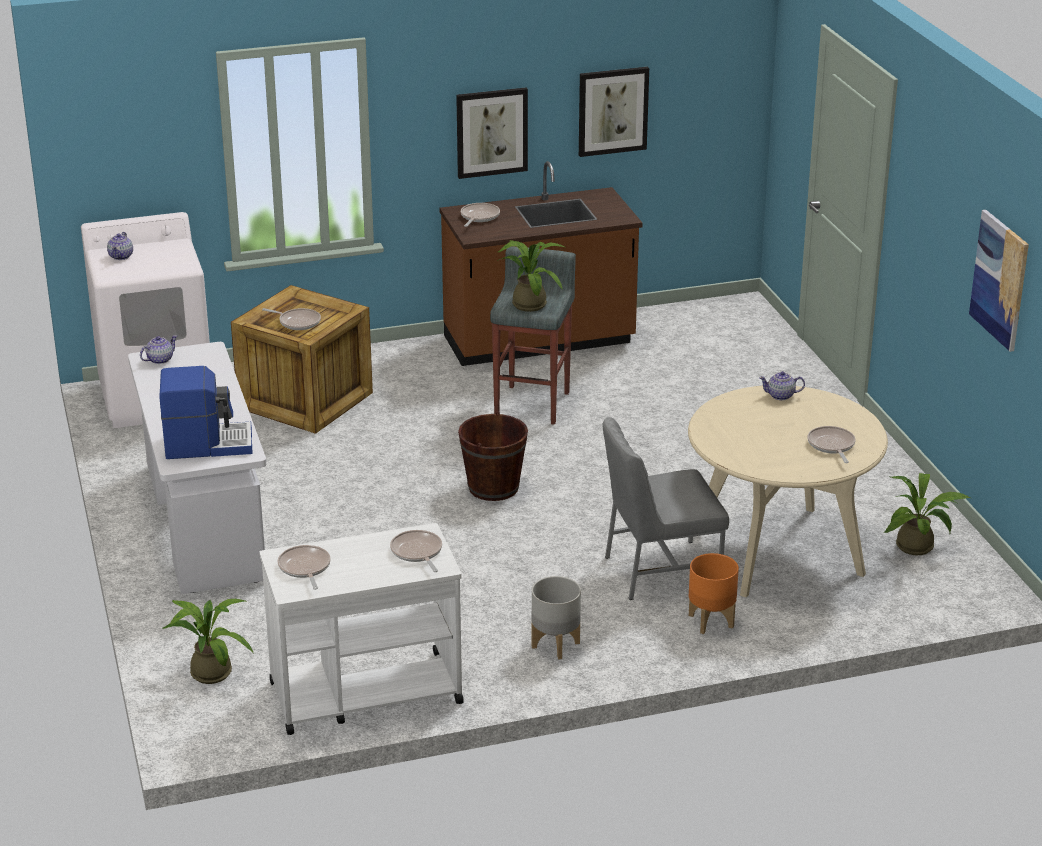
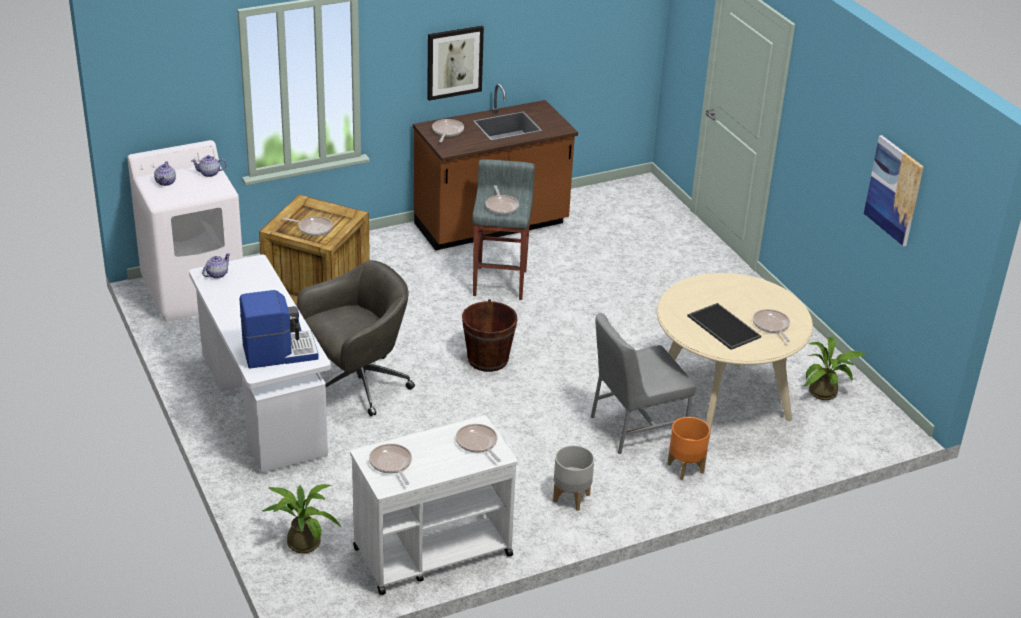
camera: 10 degrees left, 5 degrees up
potted plant [497,240,565,312] -> frying pan [485,185,519,215]
picture [579,67,649,157] -> none
teapot [759,371,805,400] -> teapot moved to [191,155,227,177]
none -> grey office chair [297,260,415,416]
none -> tray [687,303,761,350]

